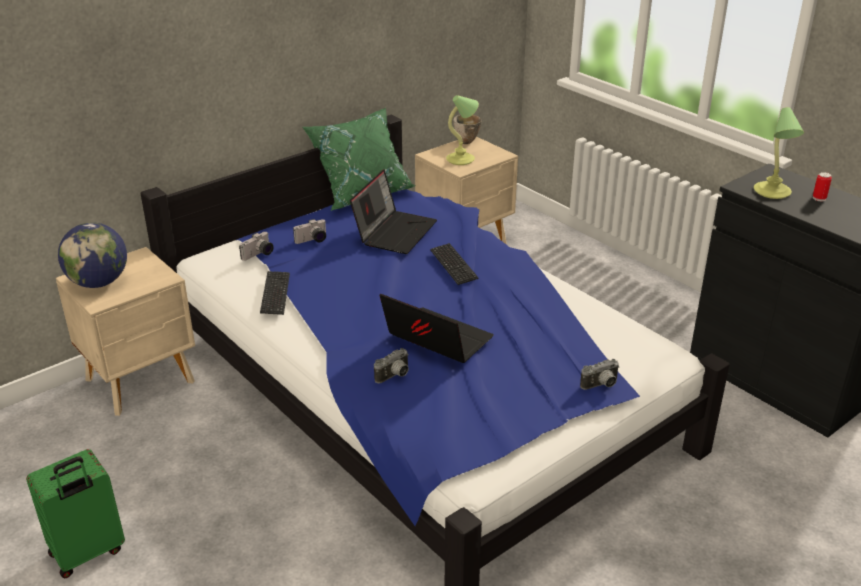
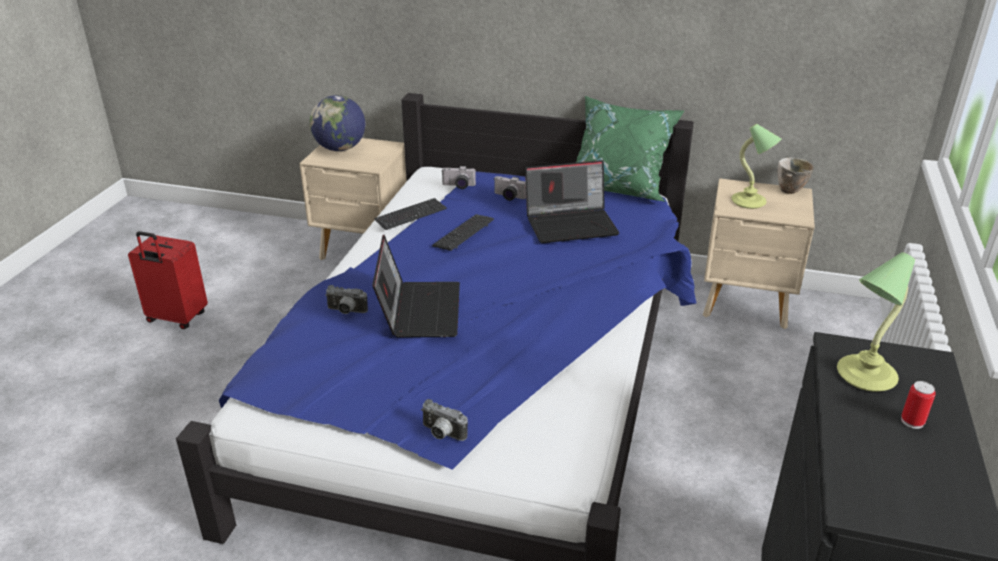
camera: 55 degrees right, 0 degrees up
green suitcase [26,449,125,578] -> red suitcase [128,231,208,329]
keyboard [430,243,479,285] -> keyboard moved to [432,214,494,251]

